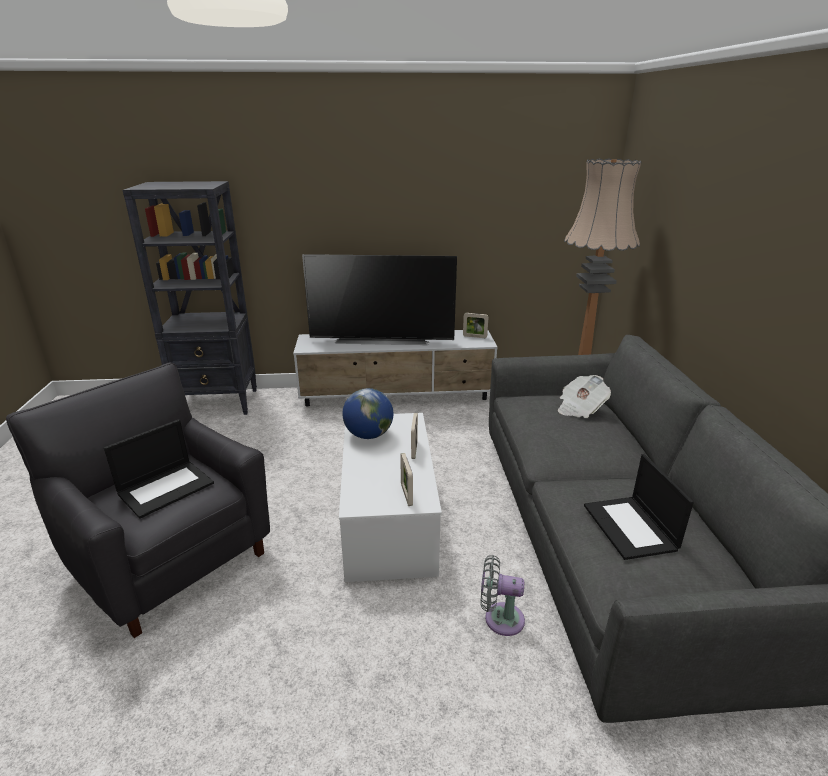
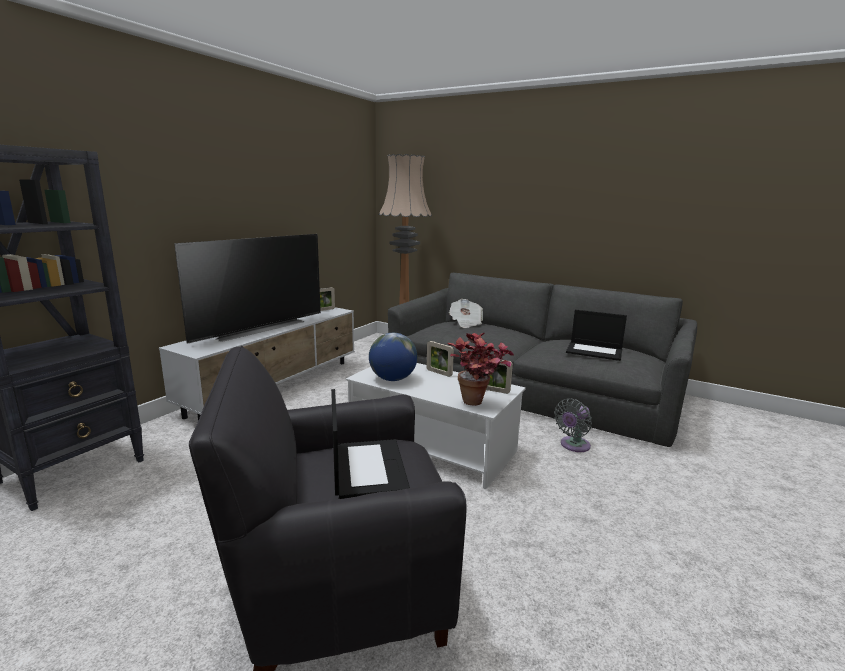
camera: 55 degrees left, 10 degrees down
none -> potted plant [448,333,513,406]

